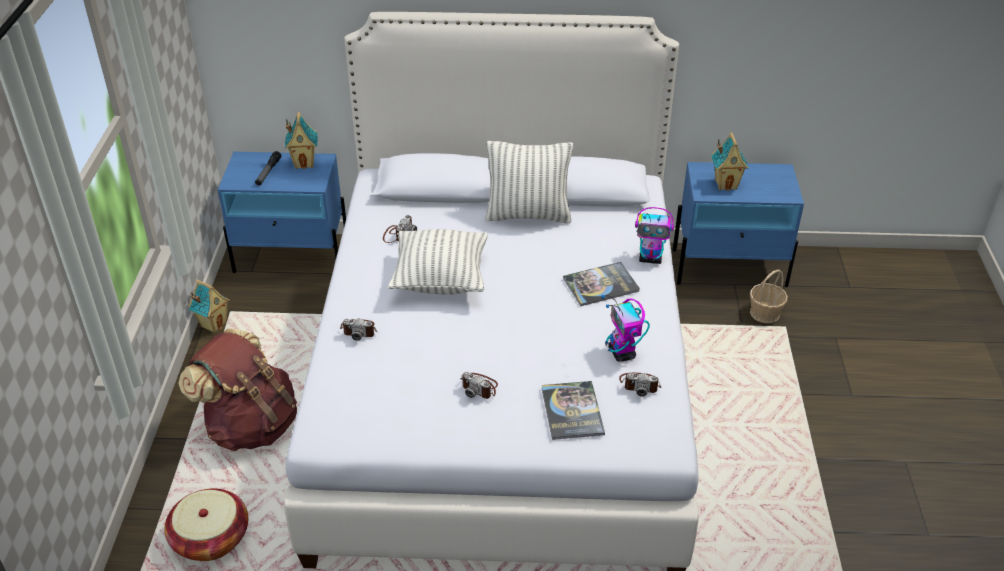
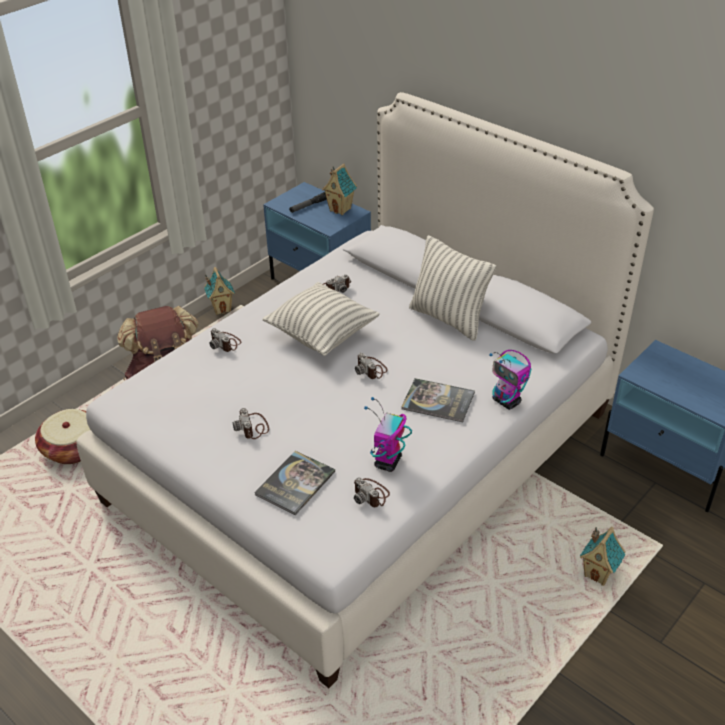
camera: 40 degrees right, 0 degrees up
toy house [711,132,749,191] -> toy house moved to [580,527,626,586]
basket [750,270,788,323] -> none
none -> camera [355,353,388,379]

